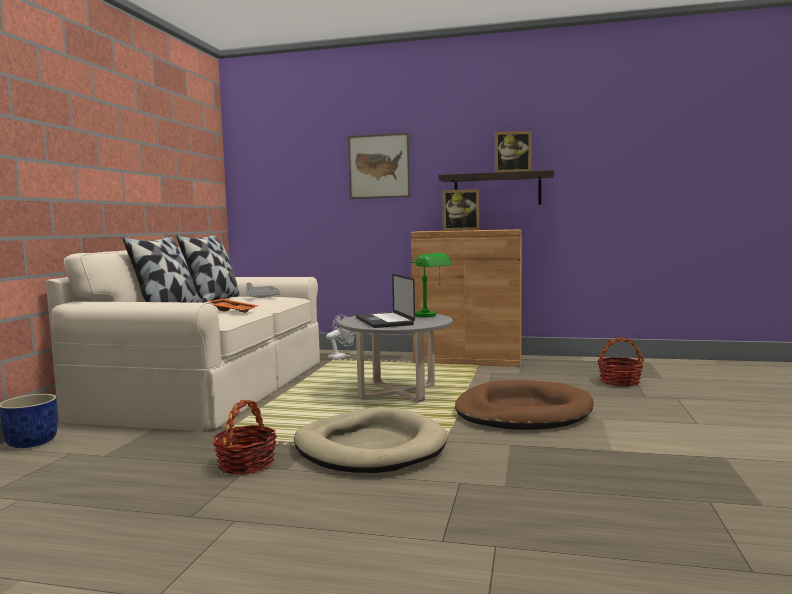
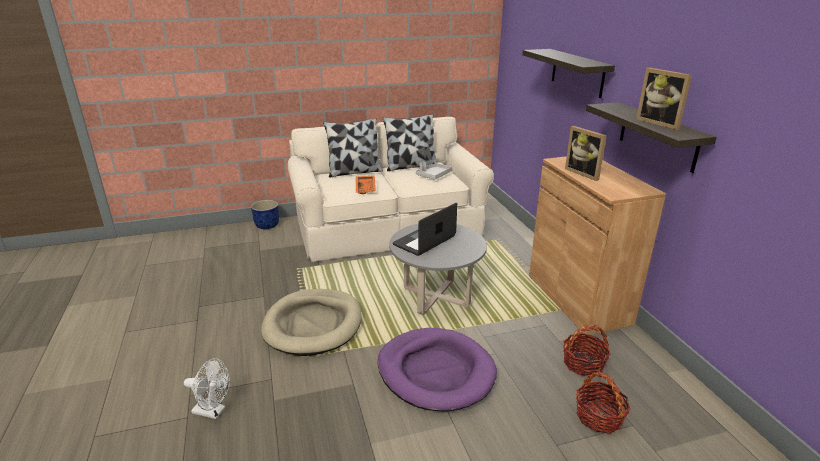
camera: 60 degrees right, 20 degrees up
basket [213,400,277,475] -> basket moved to [563,324,611,376]
white fan [326,314,356,360] -> white fan moved to [184,358,230,419]
picture [348,133,410,199] -> shelf [522,49,615,98]
green table lamp [409,253,451,317] -> none
brown dog bed [455,380,594,430] -> purple dog bed [378,328,497,412]

